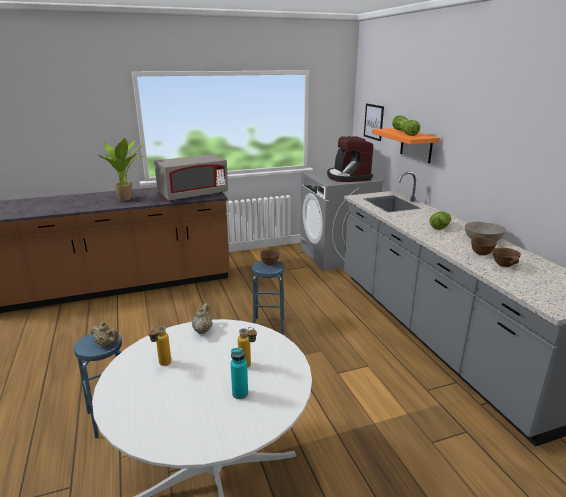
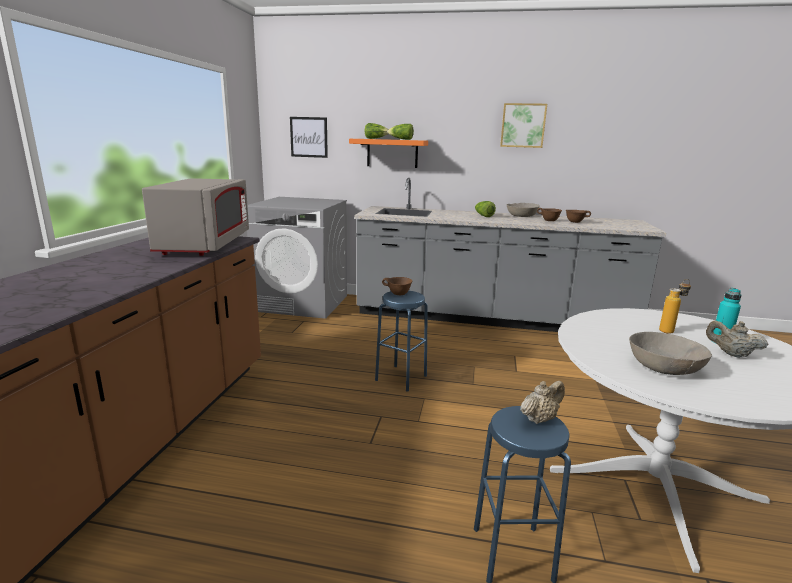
camera: 60 degrees left, 5 degrees down
potted plant [99,138,147,201] -> none
bottle [148,326,171,366] -> grey bowl [629,332,712,375]
beige teapot [192,303,213,334] -> beige teapot moved to [706,320,768,358]
coffee machine [327,136,373,182] -> none
none -> picture [500,103,547,148]

